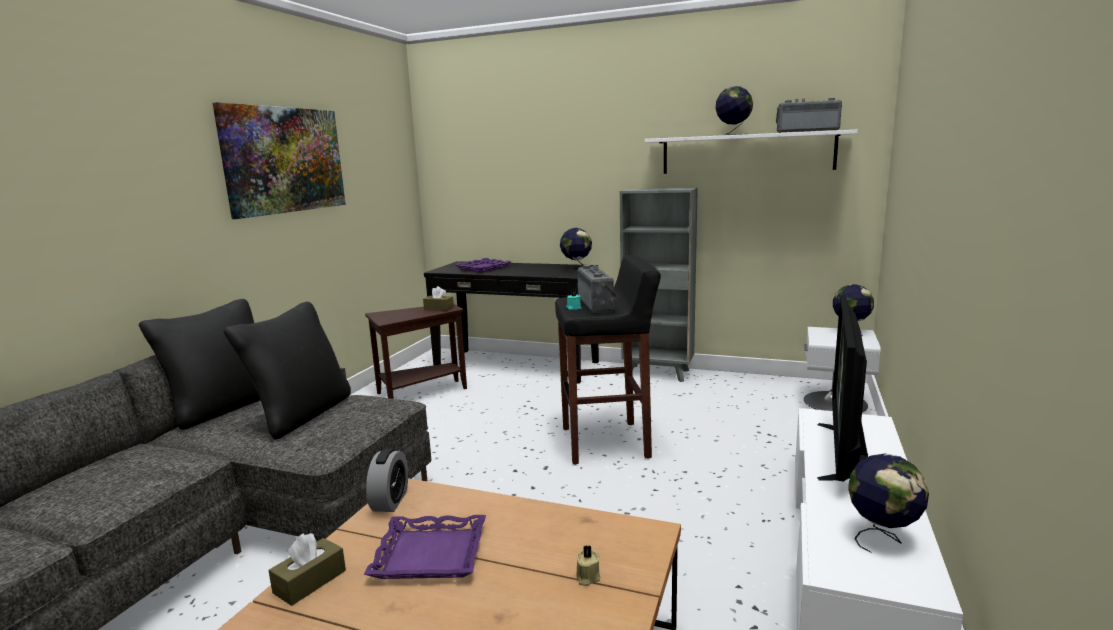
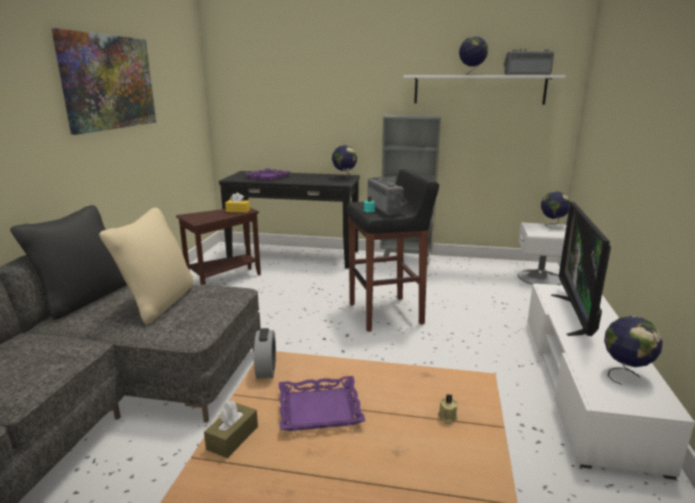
camera: 10 degrees left, 5 degrees up
black pillow [224,302,351,440] -> beige pillow [99,208,193,324]
brown tissue box [423,286,454,311] -> yellow tissue box [225,192,250,213]

